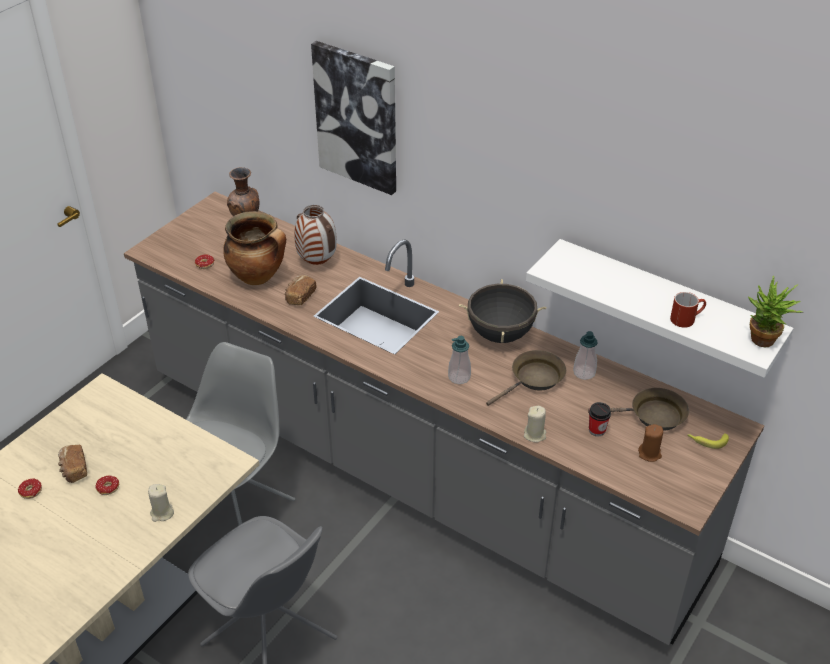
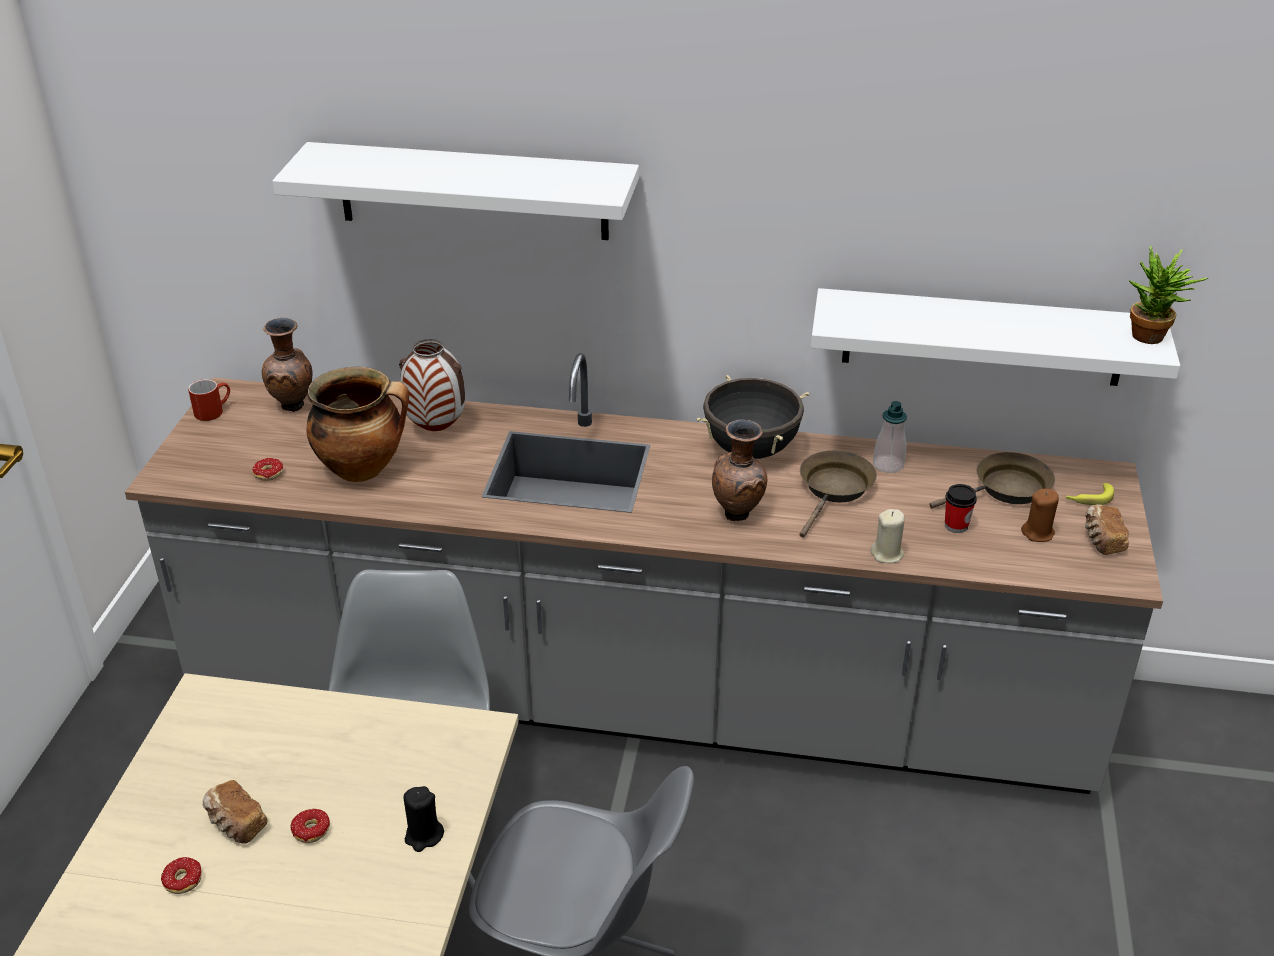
camera: 25 degrees left, 5 degrees down
beige candle [148,484,174,522] -> black candle [404,786,444,852]
bread [284,275,317,305] -> bread moved to [1085,504,1129,555]
picture [311,41,396,195] -> white shelf [272,142,639,240]
soap dispenser [448,336,471,384] -> brown vase [712,419,767,521]
red mug [670,292,706,328] -> red mug moved to [188,379,230,421]

